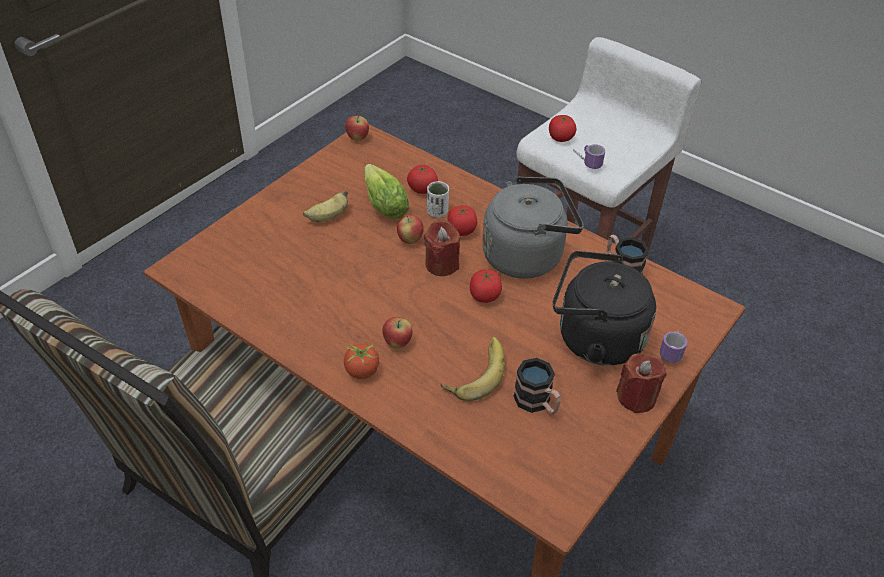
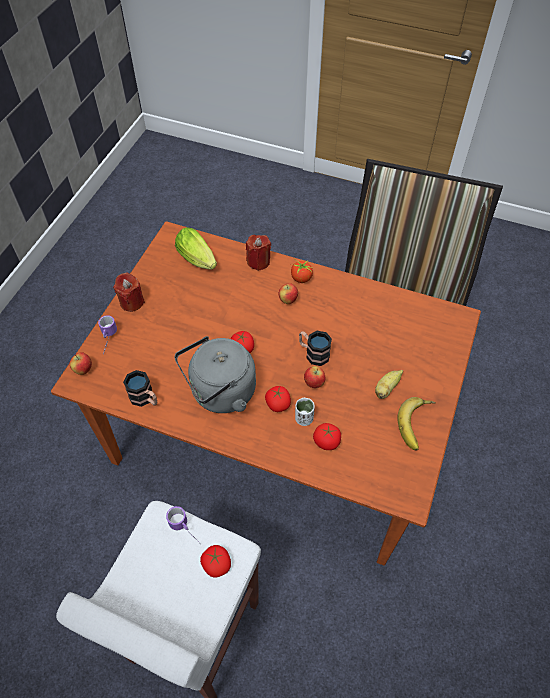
camera: 165 degrees right, 10 degrees up
apple [345,115,369,141] -> apple moved to [70,352,92,375]
lettuce [364,164,409,219] -> lettuce moved to [175,227,217,270]
red candle [424,220,460,276] -> red candle moved to [246,235,271,271]
banana [441,337,505,401] -> banana moved to [397,397,436,450]
mug [514,358,561,414] -> mug moved to [299,331,332,366]
black kettle [553,251,656,366] -> none

